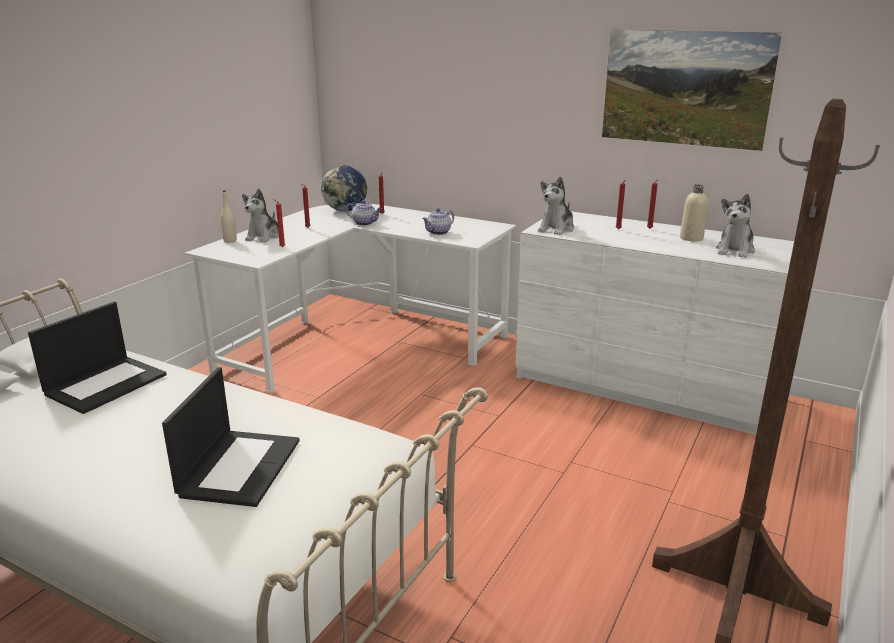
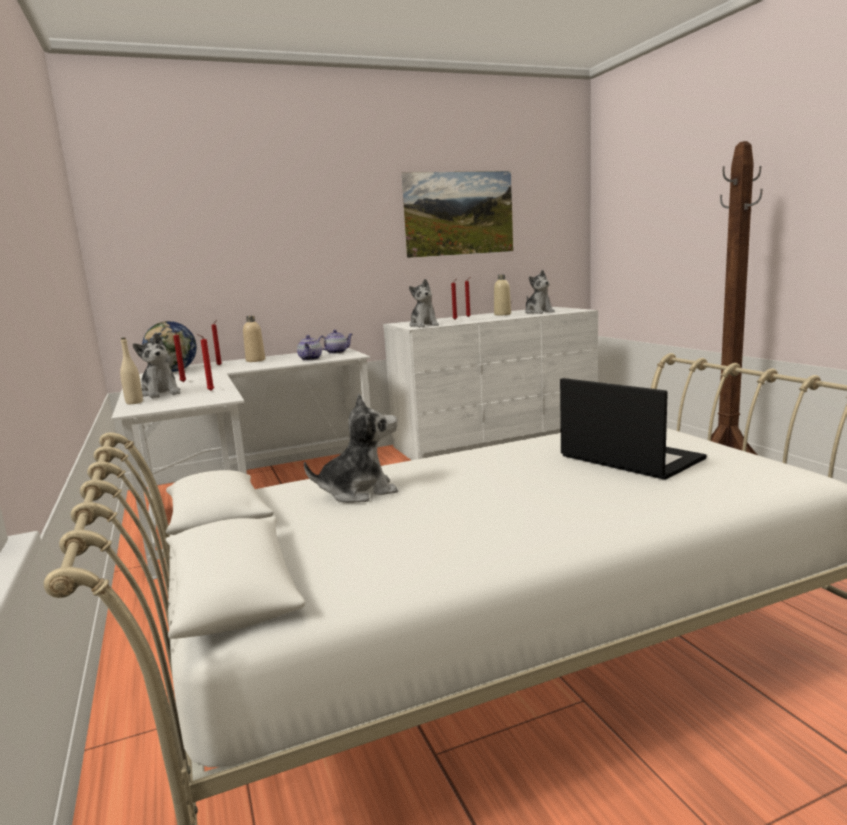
camera: 50 degrees left, 10 degrees down
laptop [28,302,167,414] -> plush toy [304,393,398,503]
teapot [346,200,382,226] -> teapot moved to [318,330,352,354]
none -> beige bottle [243,316,265,362]

